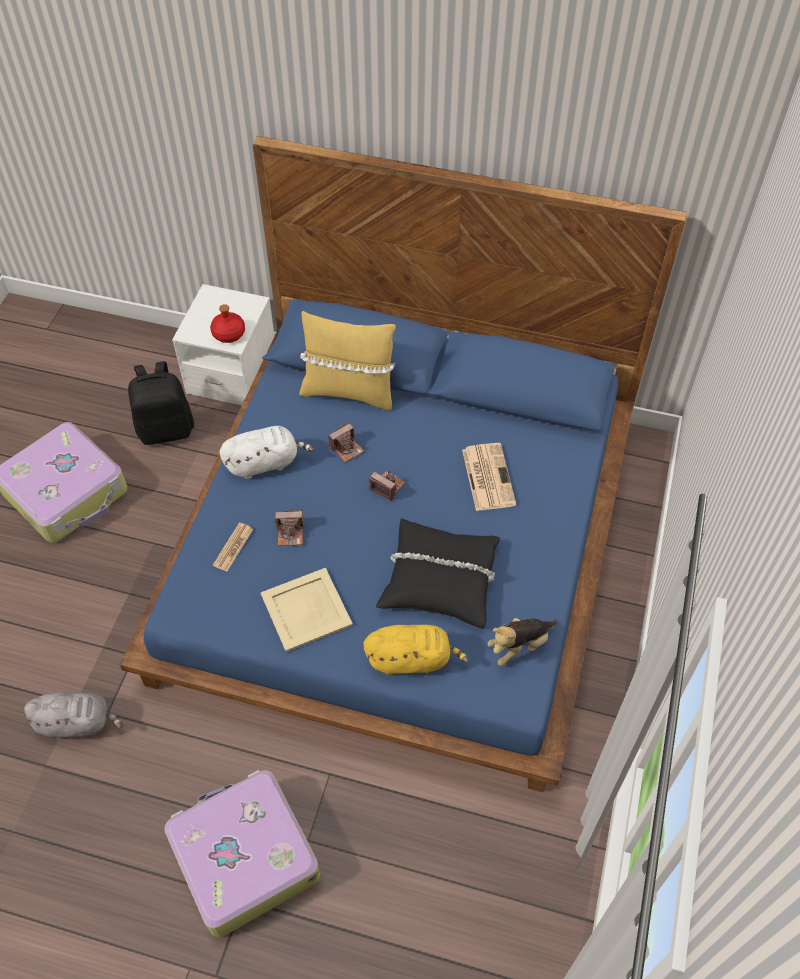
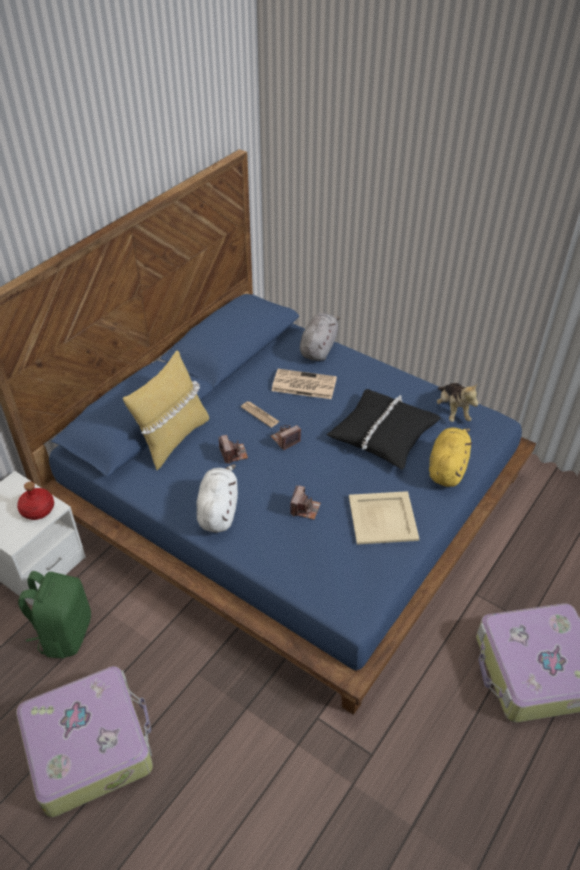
camera: 70 degrees left, 10 degrees down
grey plush toy [24,692,123,738] -> grey plush toy moved to [300,313,340,361]
black backpack [128,361,194,445] -> green backpack [18,571,91,658]
newspaper [213,523,253,572] -> newspaper moved to [241,401,280,428]

